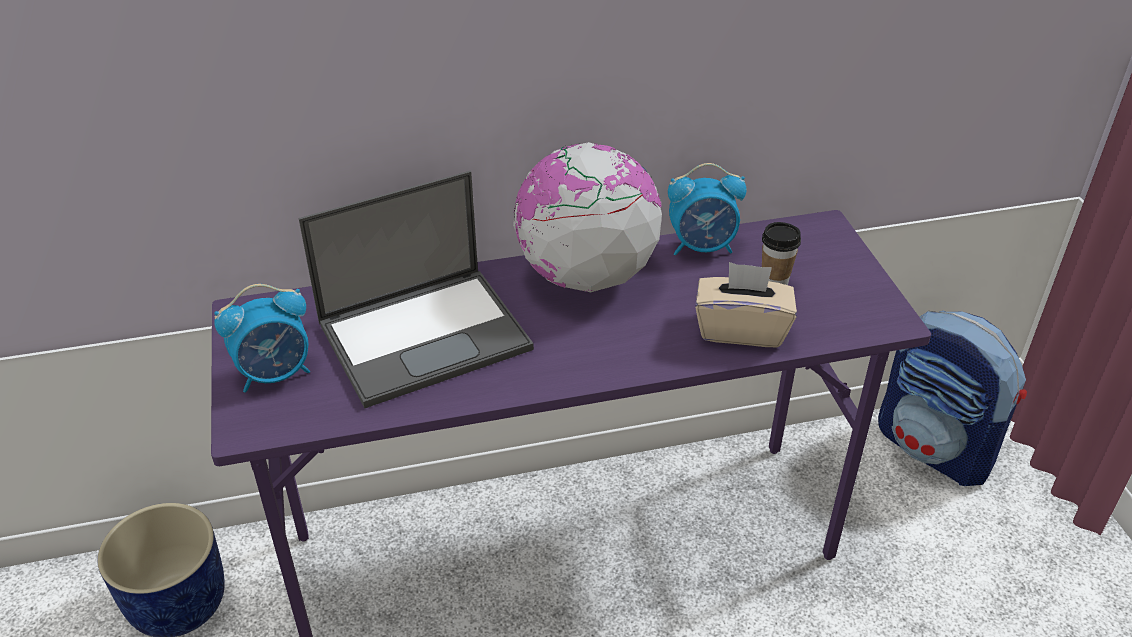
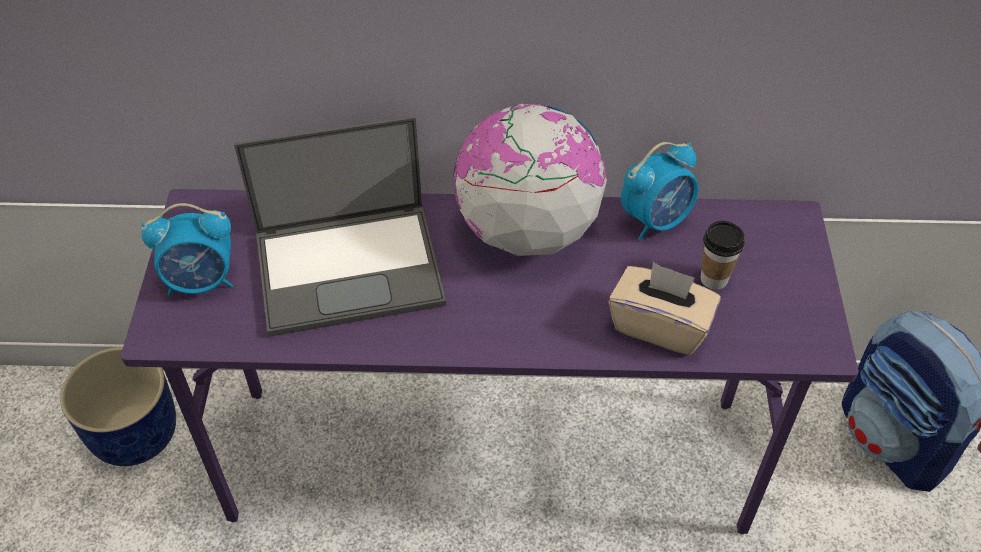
camera: 15 degrees right, 10 degrees up
alarm clock [668,163,747,255] -> alarm clock turned 45 degrees counterclockwise [621,142,699,241]

